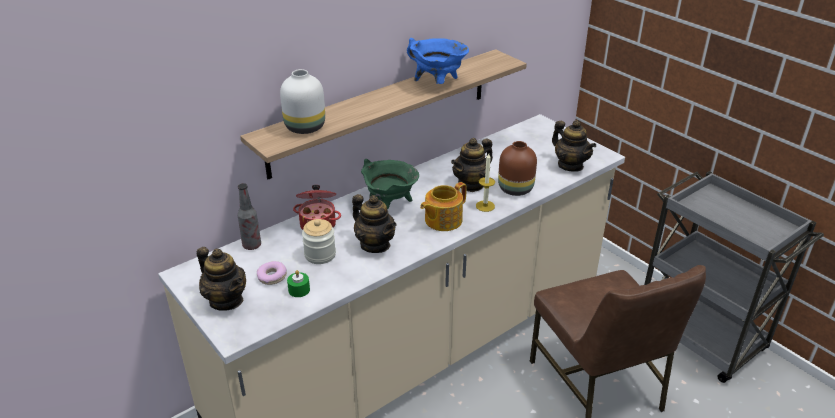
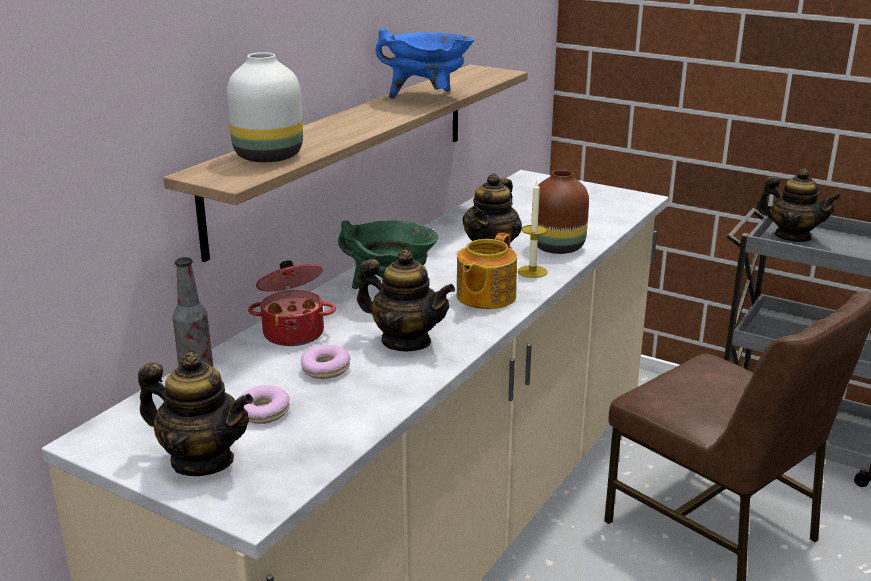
camera: 20 degrees left, 10 degrees down
green candle [287,270,310,297] -> none
jar [302,219,336,264] -> donut [301,345,350,379]
teapot [552,120,596,172] -> teapot moved to [756,169,841,242]

